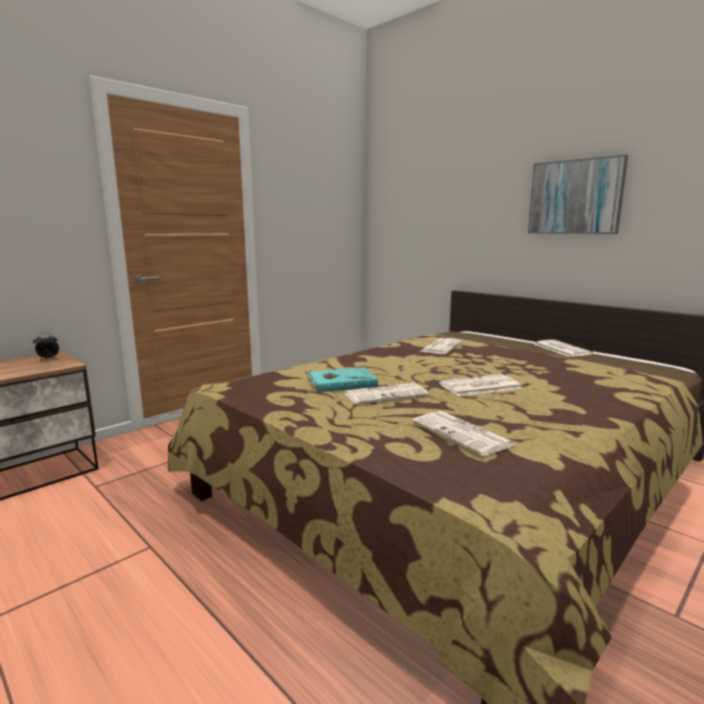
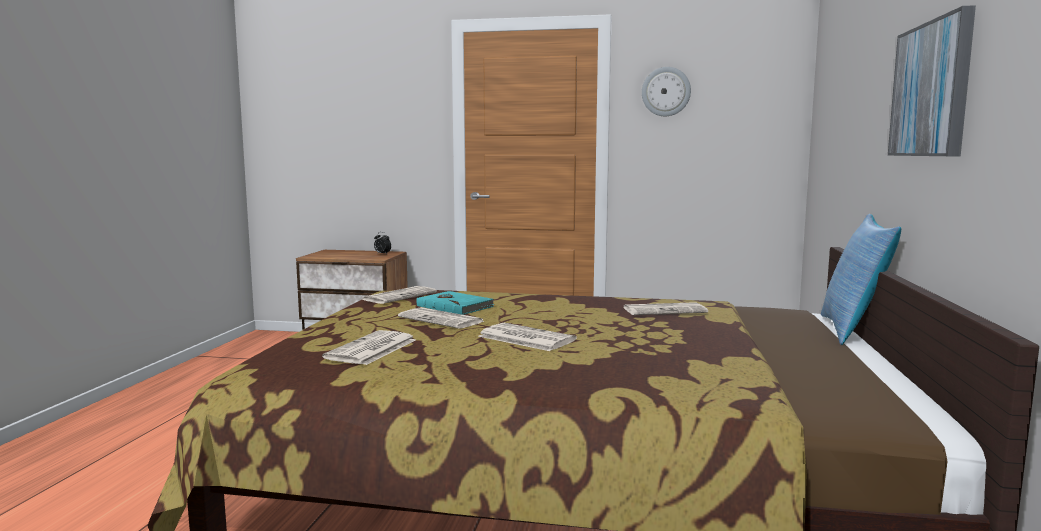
camera: 55 degrees right, 5 degrees down
newspaper [534,340,593,357] -> newspaper moved to [362,286,437,304]
none -> wall clock [642,67,691,116]
none -> pillow [821,214,901,345]

